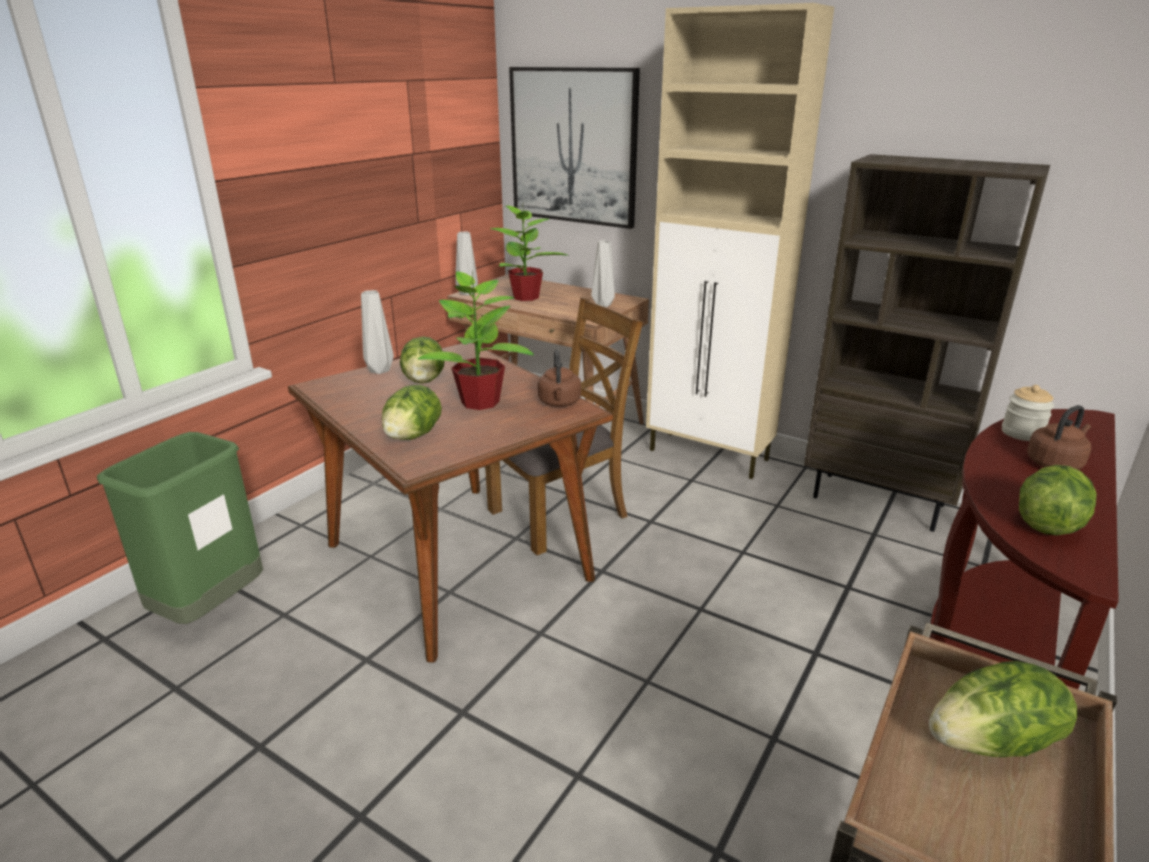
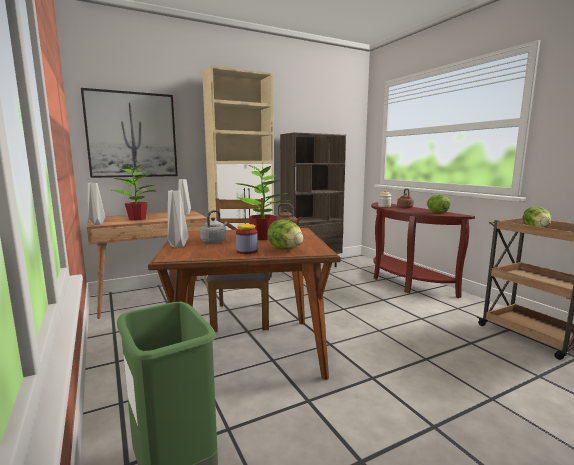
camera: 60 degrees left, 15 degrees down
lettuce [400,336,445,383] -> grey kettle [200,210,227,243]
none -> jar [236,224,257,254]

